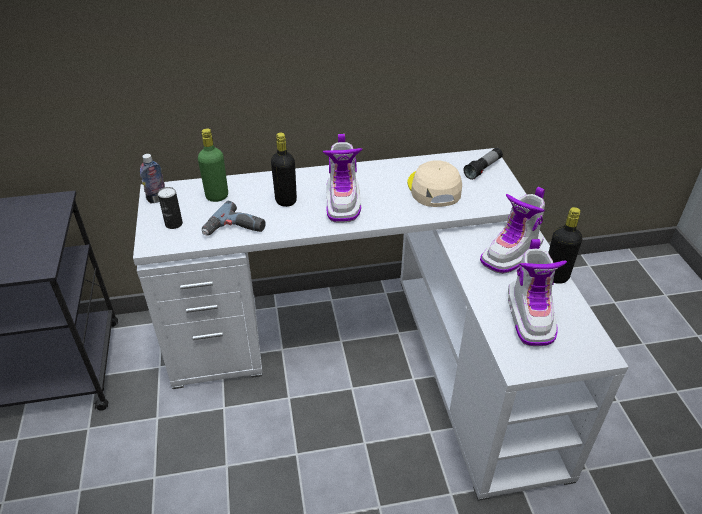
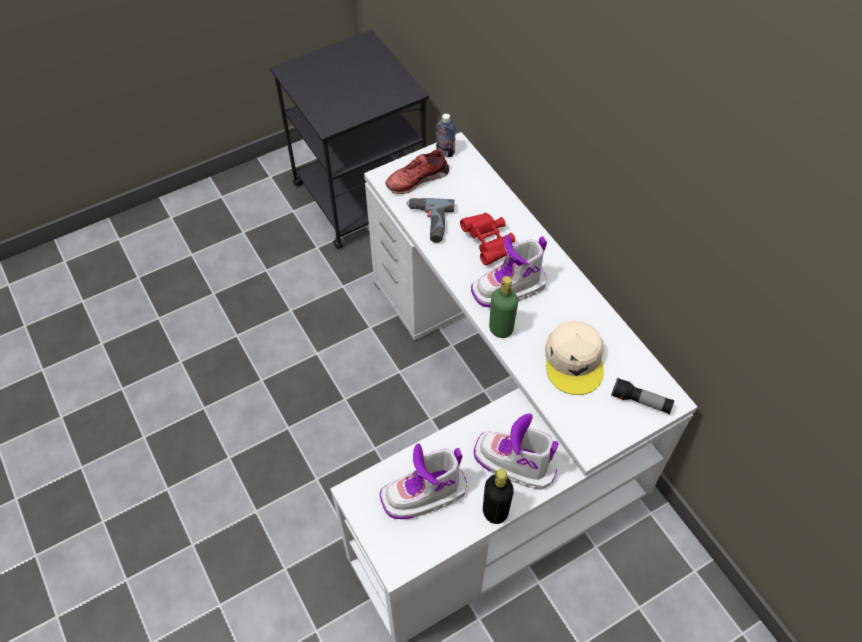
camera: 70 degrees right, 15 degrees up
can [158,187,183,229] -> red shoe [385,149,449,194]
green bottle [198,129,228,202] -> green bottle moved to [489,276,518,338]
black bottle [271,132,297,207] -> red binoculars [460,213,515,265]
beige cap [407,160,462,207] -> beige cap turned 120 degrees clockwise [545,321,604,395]

